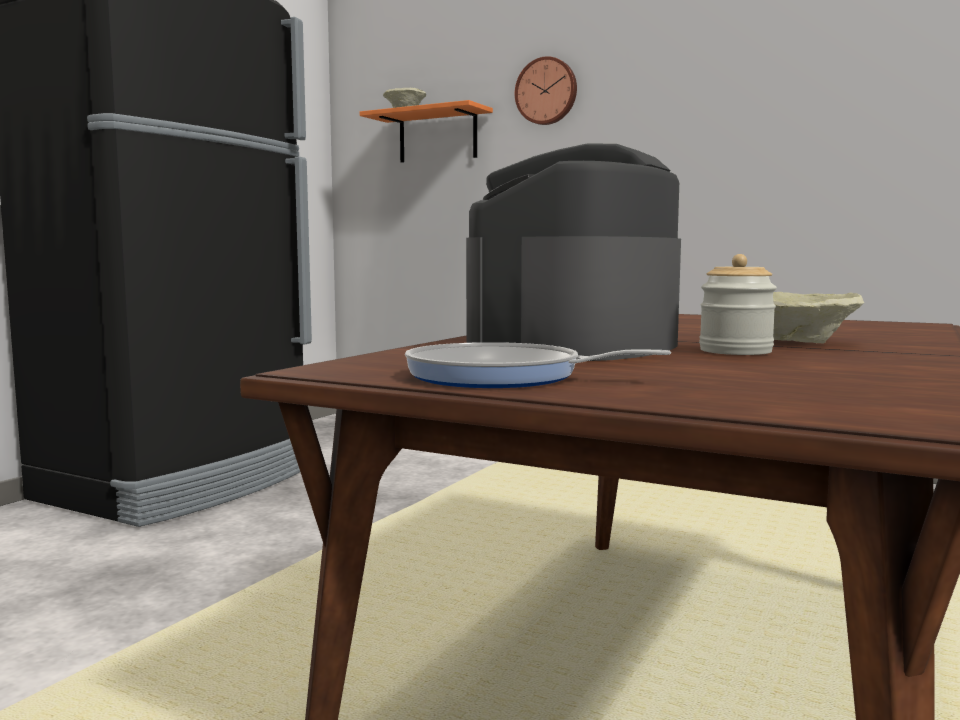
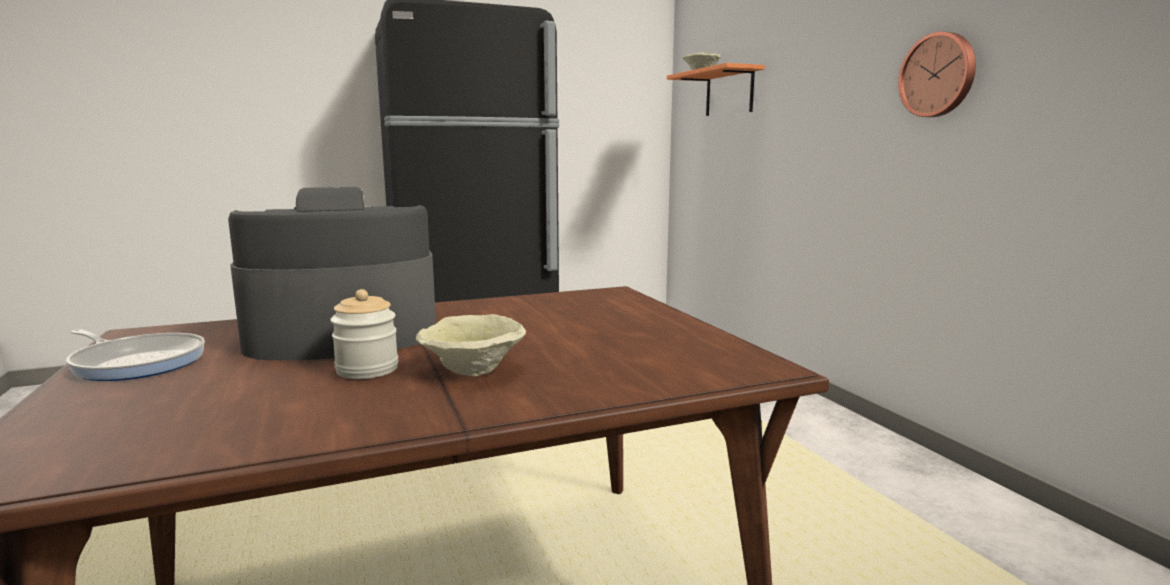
camera: 40 degrees right, 5 degrees up
frying pan [405,342,671,388] -> frying pan turned 150 degrees clockwise [66,329,205,381]
wall clock [515,56,577,125] -> wall clock moved to [898,32,976,117]

